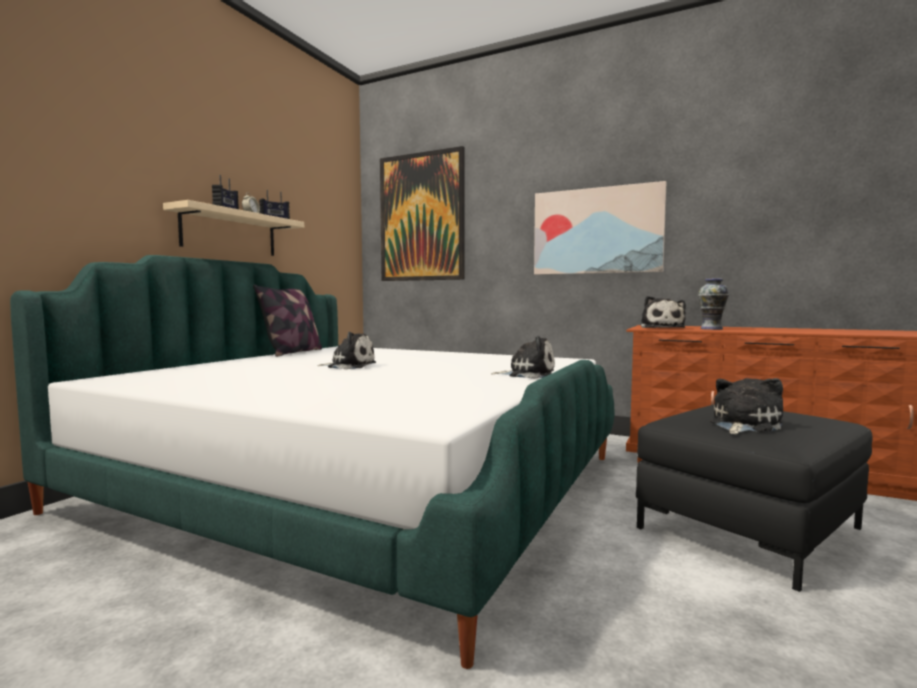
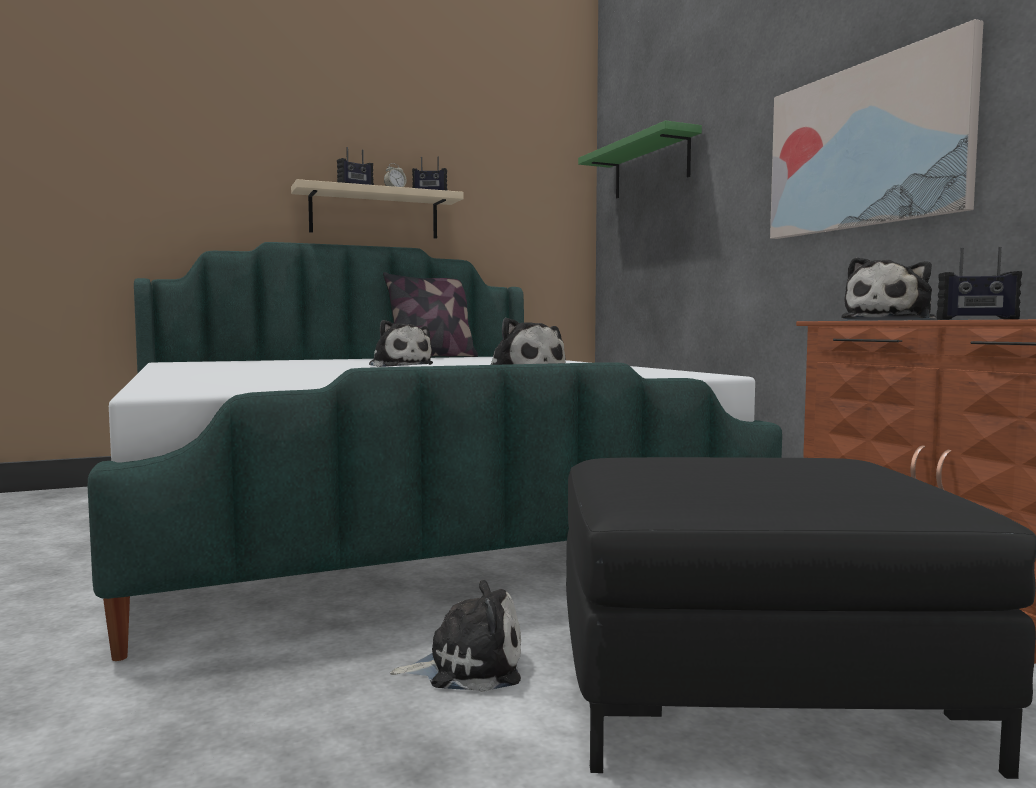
camera: 40 degrees right, 0 degrees up
picture [380,146,465,281] -> green shelf [578,120,702,198]
vase [698,279,729,330] -> radio [936,247,1022,320]
plush toy [710,378,783,435] -> plush toy moved to [390,580,521,692]

